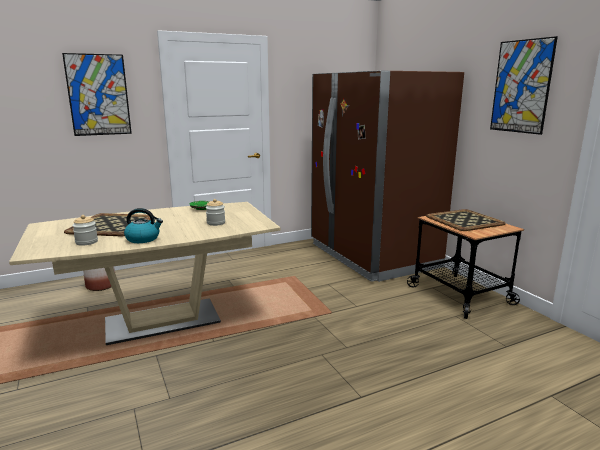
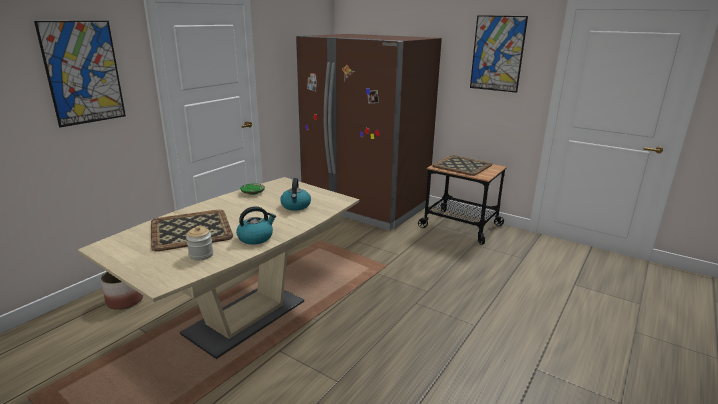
camera: 30 degrees left, 5 degrees up
jar [206,199,225,226] -> kettle [280,178,311,211]

